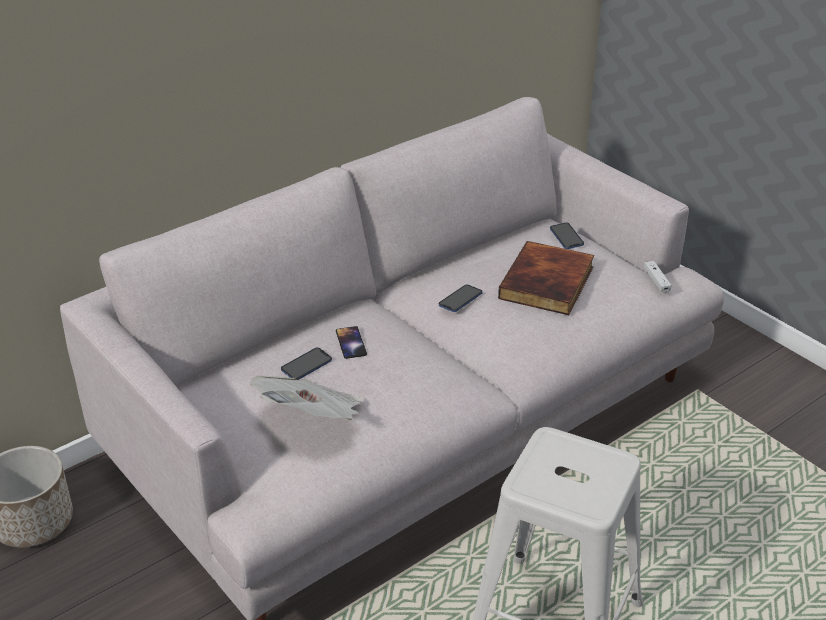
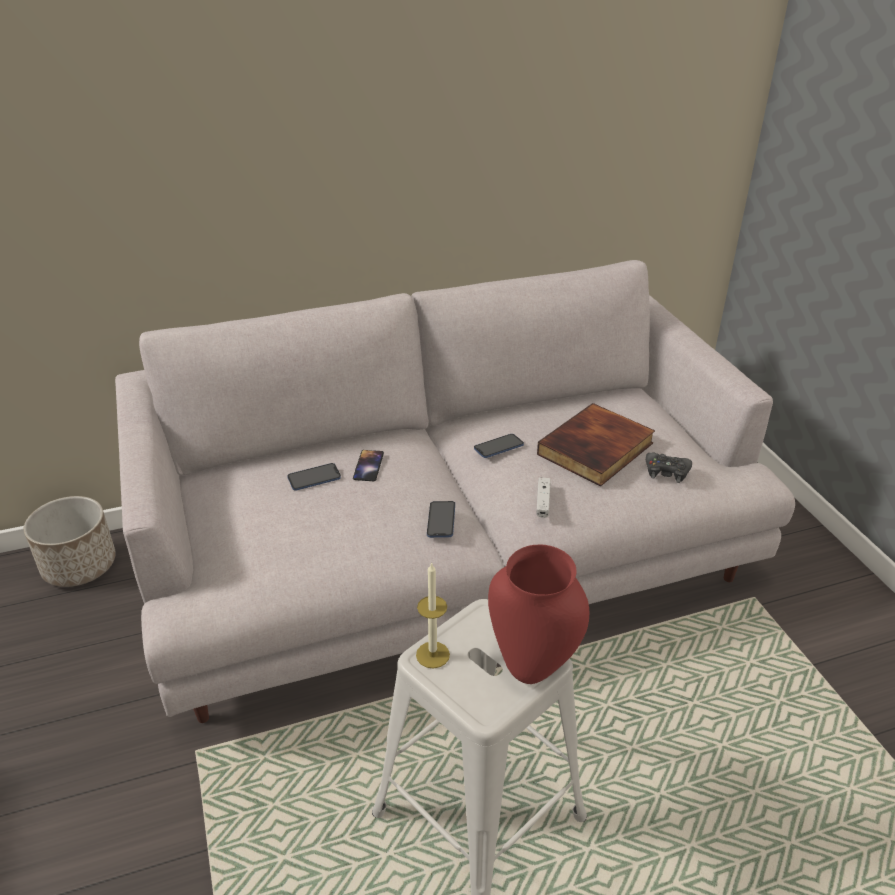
camera: 20 degrees right, 0 degrees up
newspaper [250,376,364,420] -> none
phone [550,223,584,249] -> phone moved to [427,501,455,538]
white game controller [644,261,671,293] -> white game controller moved to [536,477,551,518]
none -> candle [416,562,450,668]
none -> red vase [488,545,589,684]
none -> black game controller [646,452,692,483]

